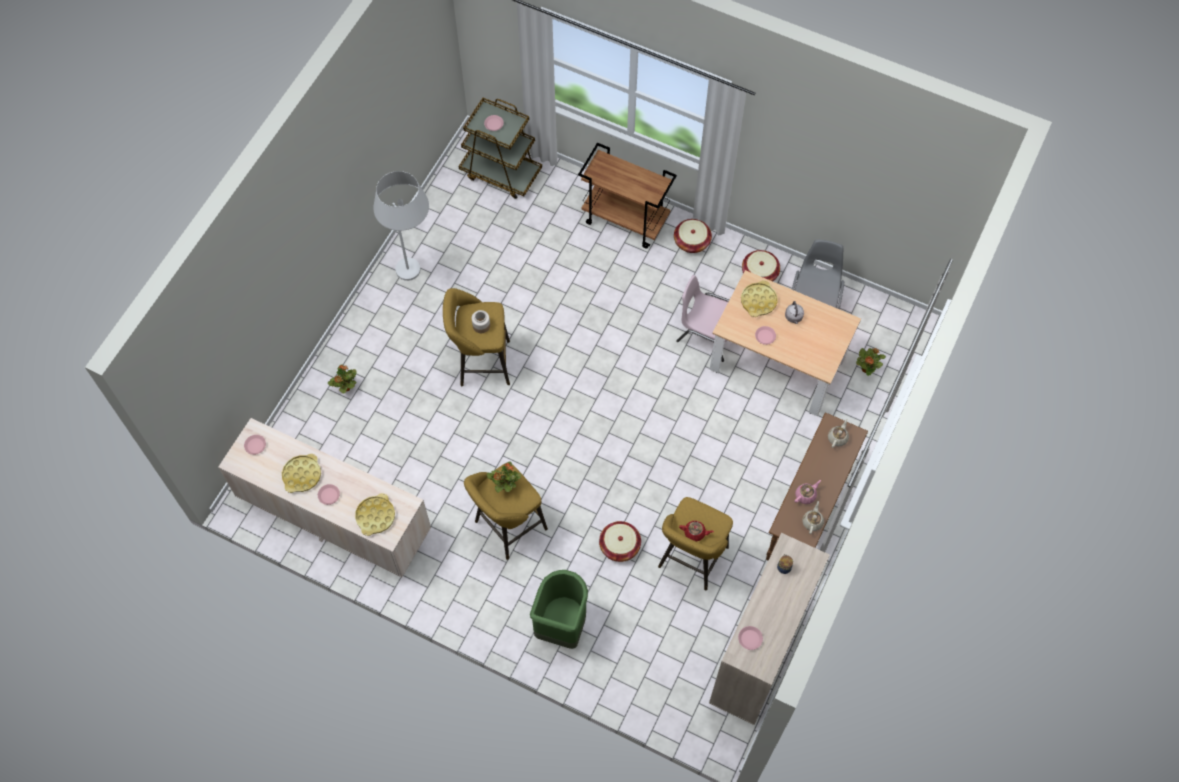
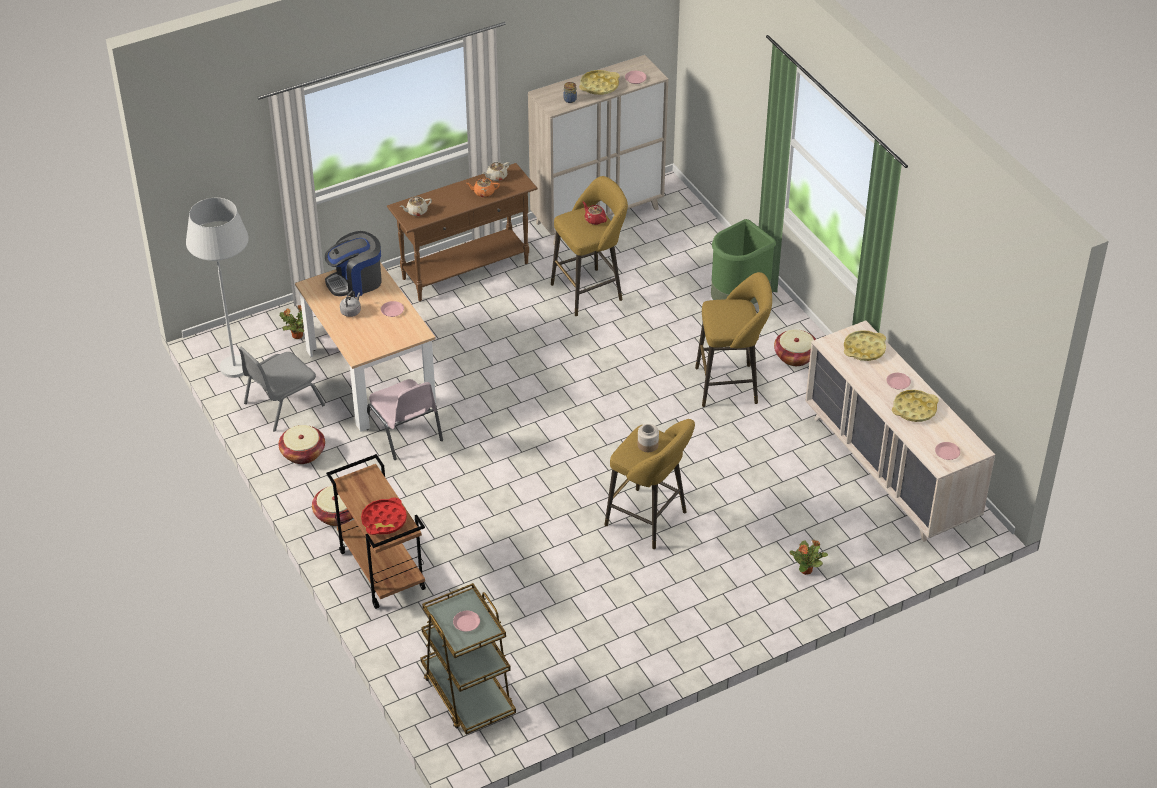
camera: 145 degrees left, 20 degrees down
white floor lamp [373,171,429,281] -> white floor lamp moved to [186,198,249,378]
potted plant [487,462,521,493] -> none
basket [599,521,641,562] -> basket moved to [774,329,816,366]
yellow tray [741,280,778,317] -> yellow tray moved to [579,70,620,95]
pink teapot [794,480,821,504] -> orange teapot [466,178,500,197]
none -> coffee machine [325,231,381,297]
none -> red tray [361,497,407,535]

